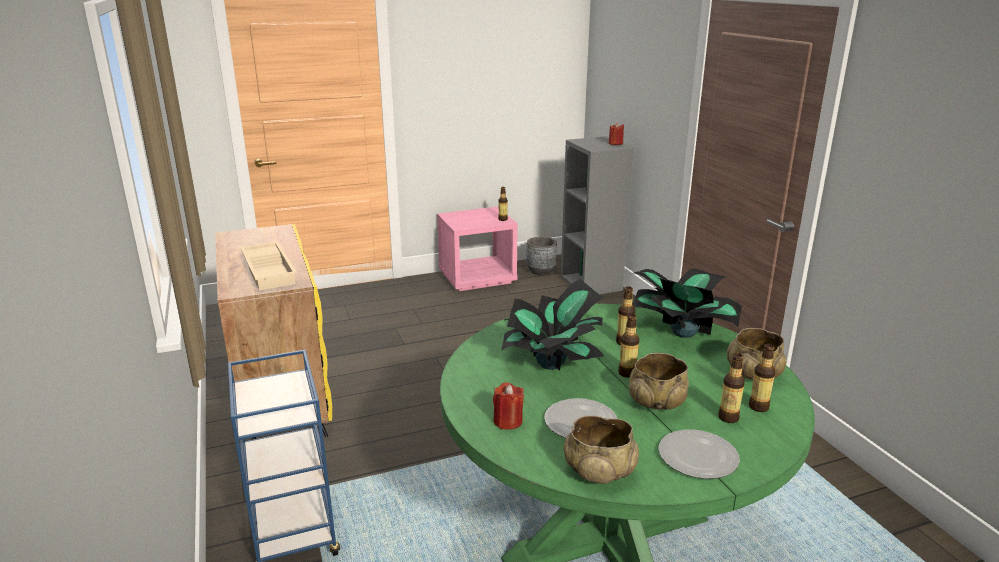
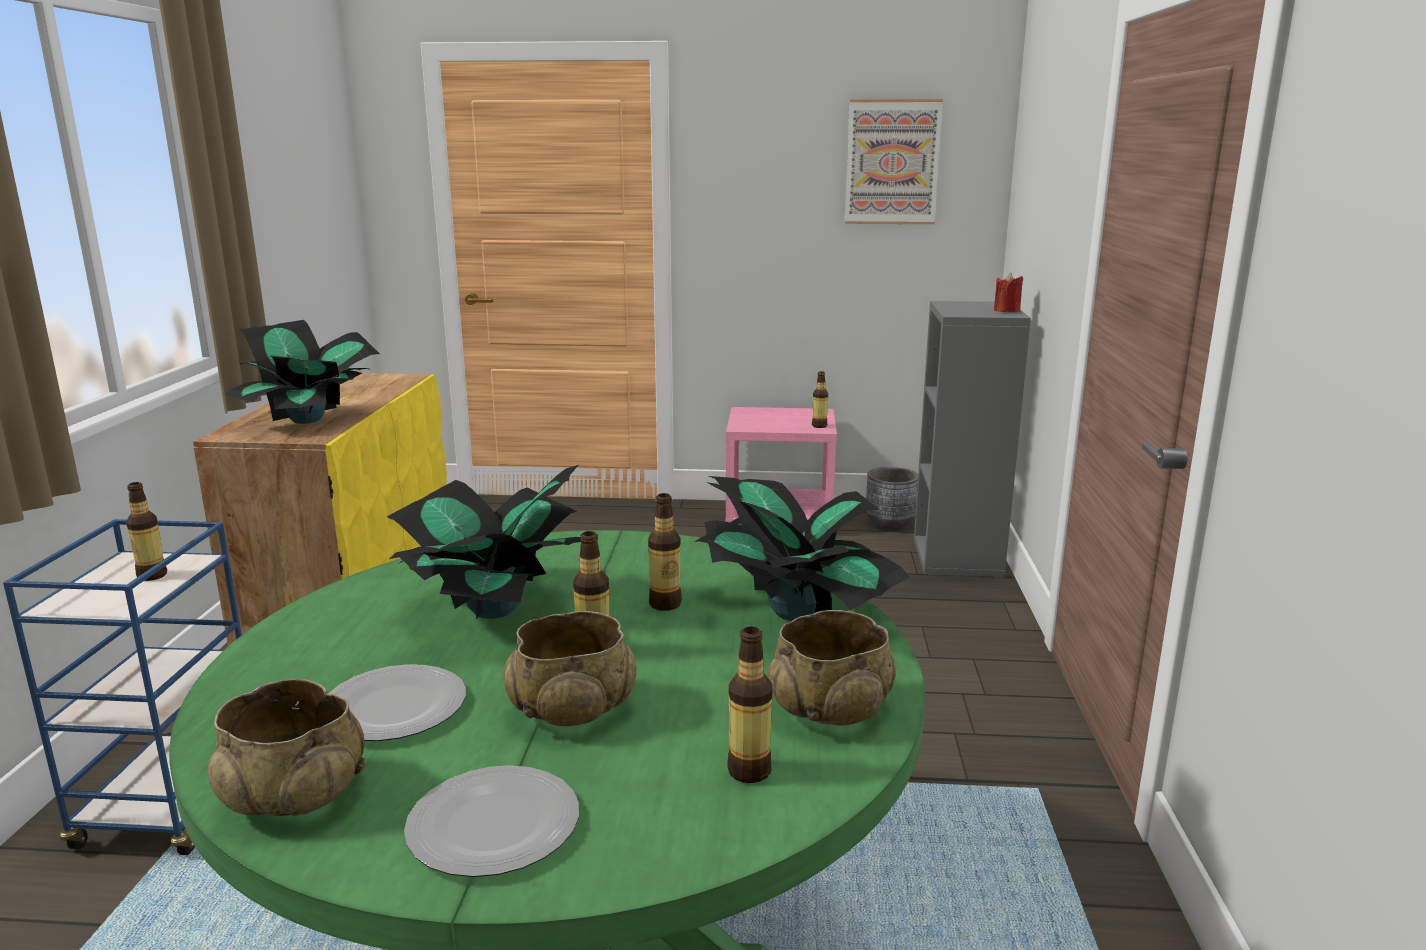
camera: 25 degrees right, 5 degrees down
beige tray [241,242,297,291] -> potted plant [225,320,380,424]
red candle [493,382,524,430] -> none
bottle [718,353,745,423] -> bottle moved to [126,482,167,581]
none -> picture [845,99,943,224]

